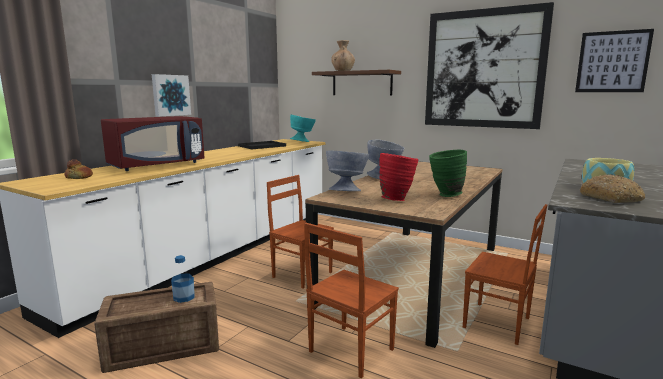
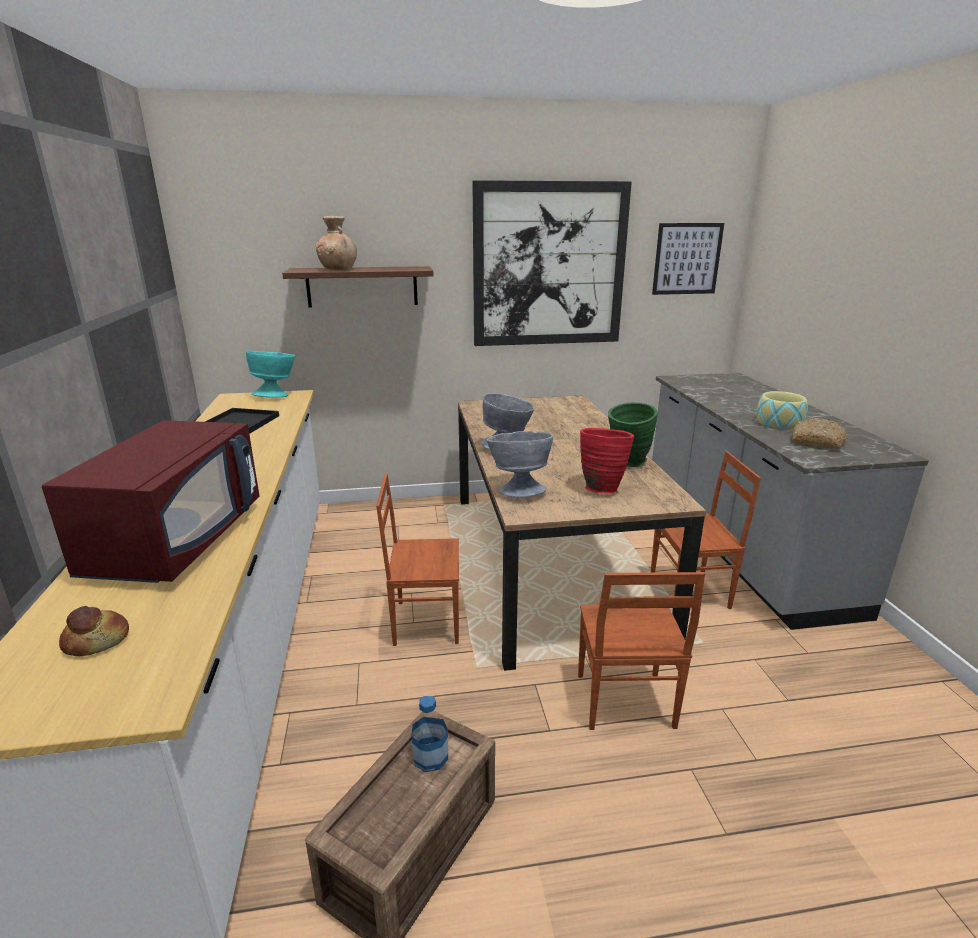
camera: 40 degrees left, 10 degrees up
picture [152,74,191,117] -> none

